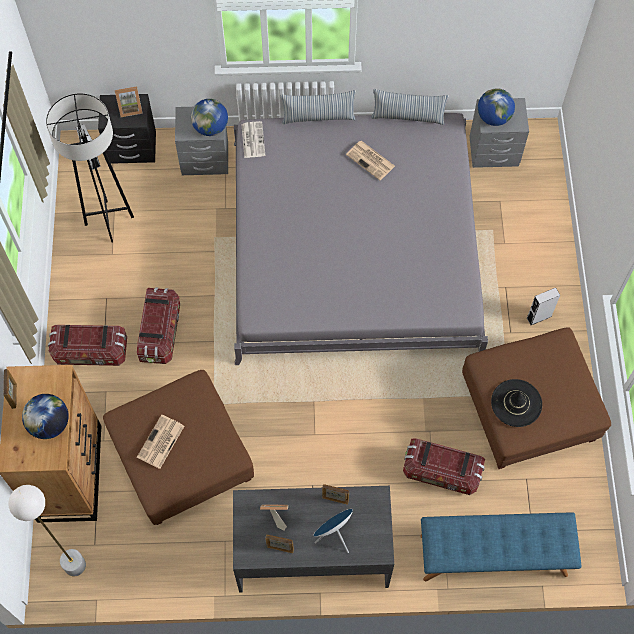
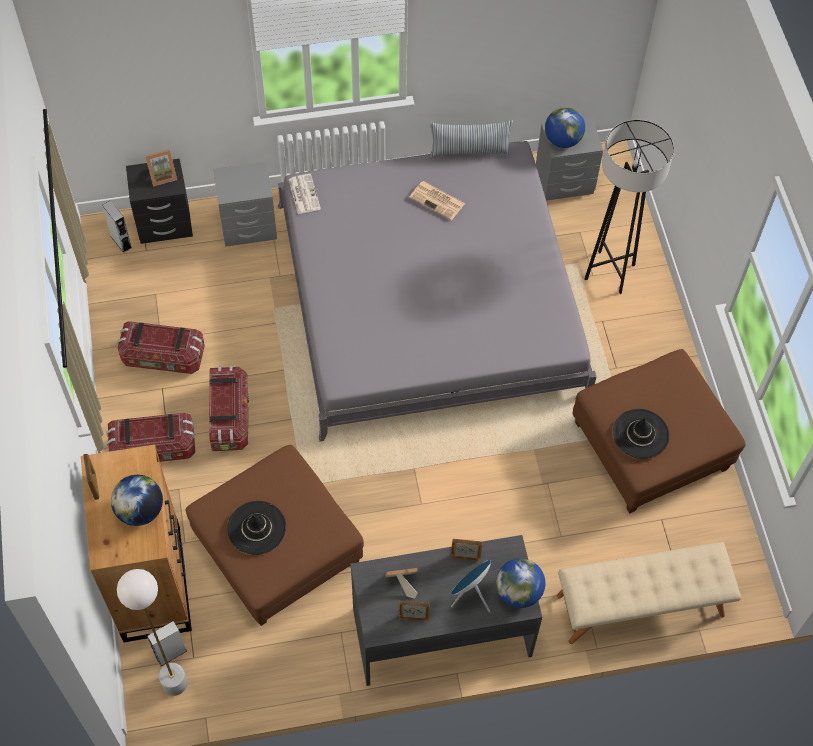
camera: 10 degrees left, 5 degrees down
grey floor lamp [46,93,134,242] -> grey floor lamp moved to [584,120,674,294]
newspaper [137,414,184,469] -> black hat [227,501,286,555]
globe [191,99,228,136] -> globe moved to [496,558,545,608]
pillow [281,90,356,124] -> none
storage box [403,438,485,495] -> storage box moved to [118,321,205,374]
blue bench [420,512,582,582] -> beige bench [557,542,741,644]
grey speaker [527,288,560,325] -> grey speaker moved to [148,621,187,666]

